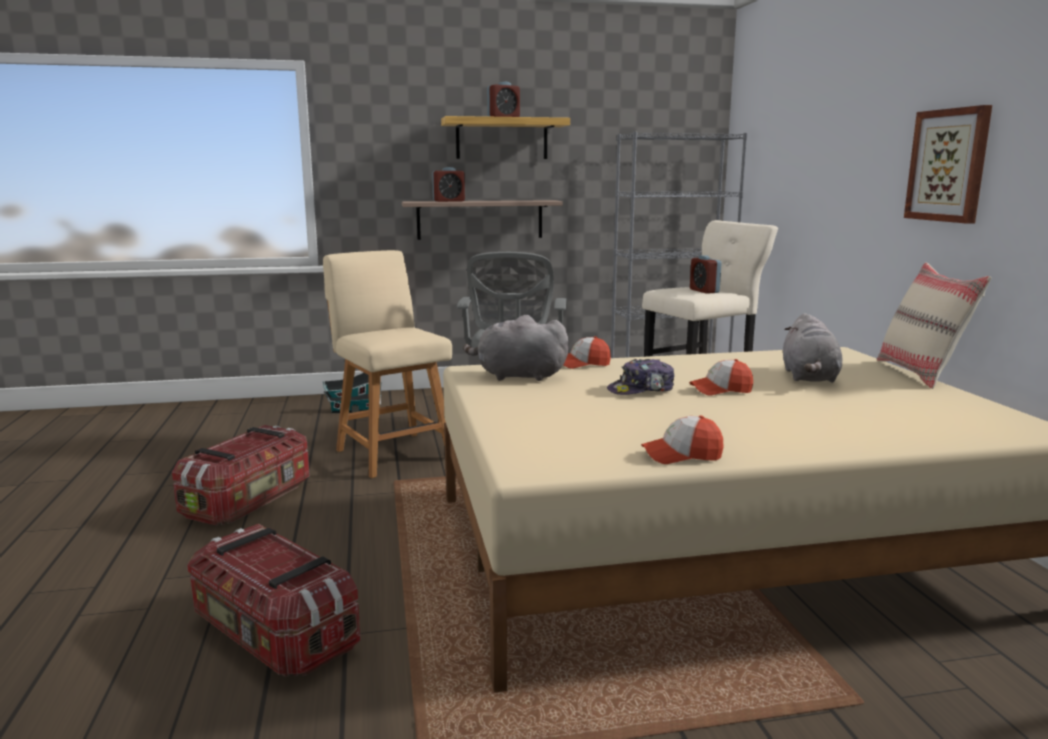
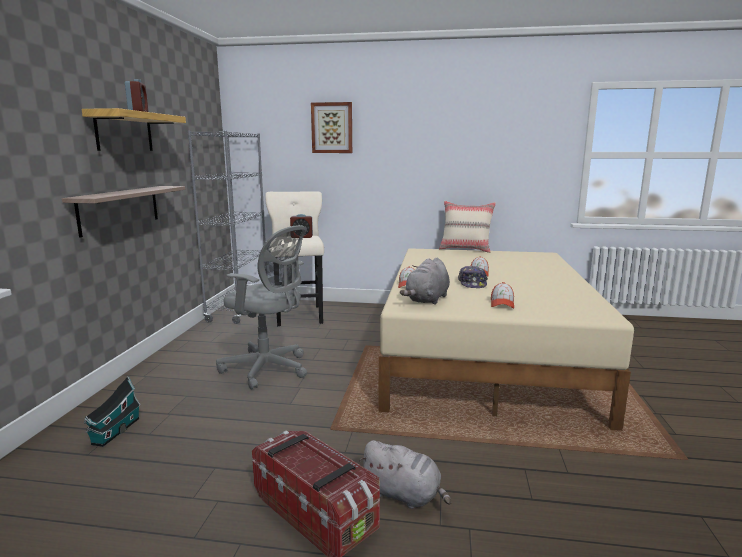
camera: 70 degrees left, 0 degrees up
storage box [187,524,361,677] -> none
beige chair [323,250,452,478] -> none
alarm clock [432,167,465,202] -> none
cap [641,415,724,464] -> cap moved to [491,282,514,308]
grey plush toy [783,313,842,383] -> grey plush toy moved to [359,440,451,509]
picture [904,105,992,224] -> picture moved to [311,102,352,153]

